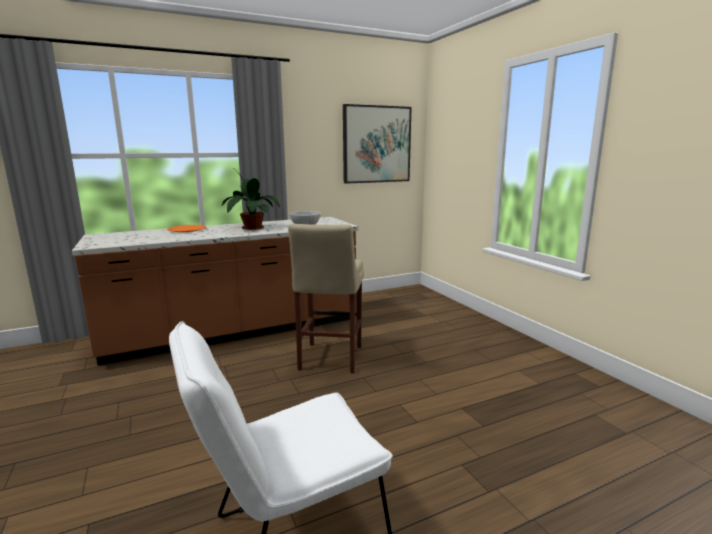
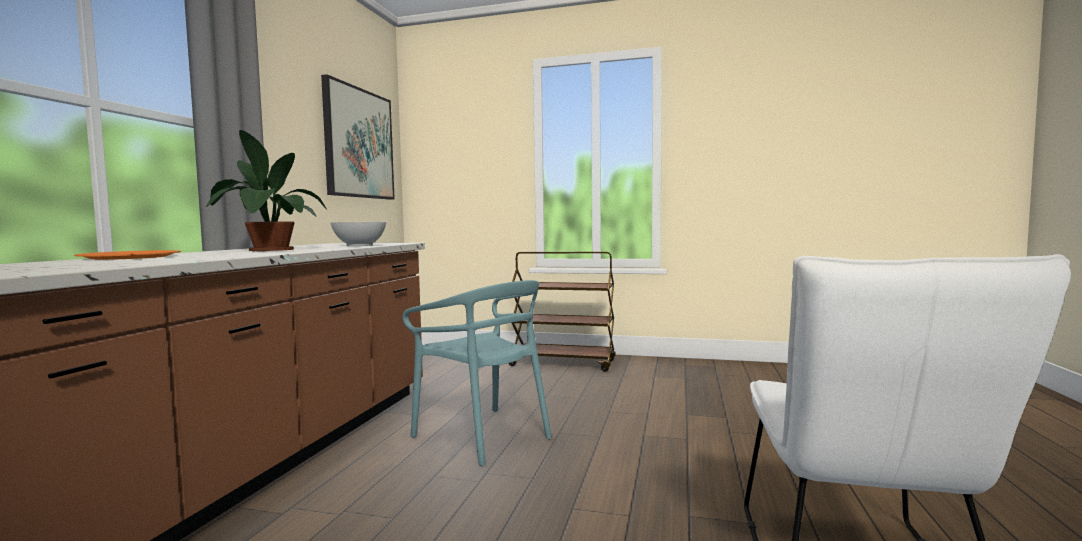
camera: 50 degrees left, 10 degrees down
beige stool [288,224,364,373] -> turquoise chair [402,280,552,466]
none -> brown cart [509,252,616,372]

